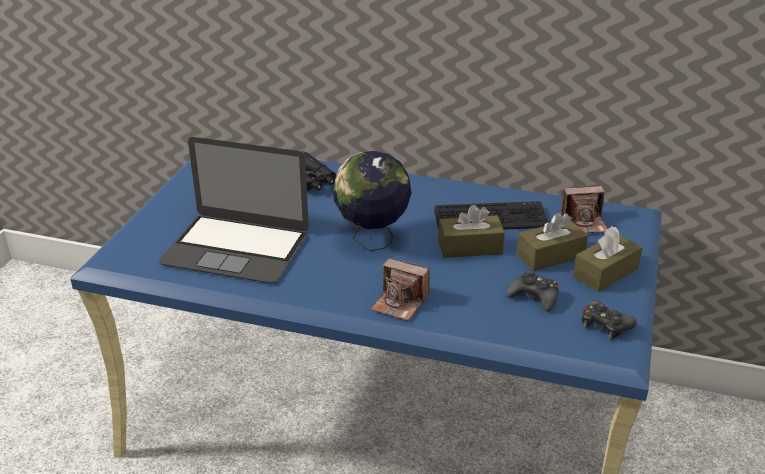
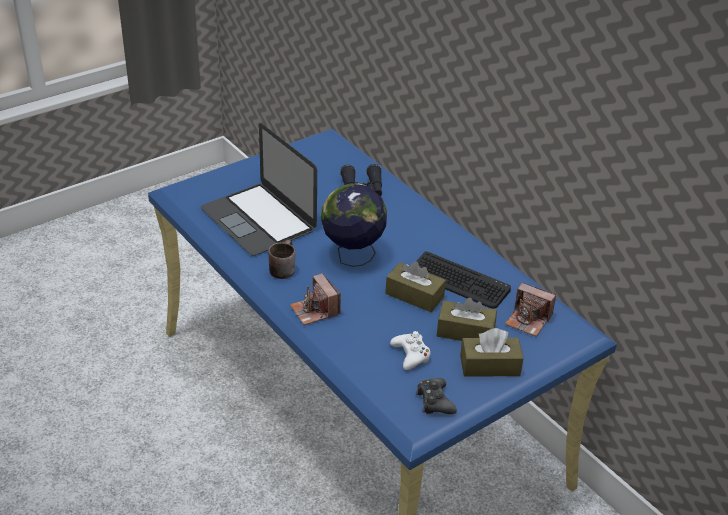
camera: 35 degrees right, 5 degrees up
black game controller [506,270,558,312] -> white game controller [390,331,430,370]
none -> brown mug [268,240,296,279]

